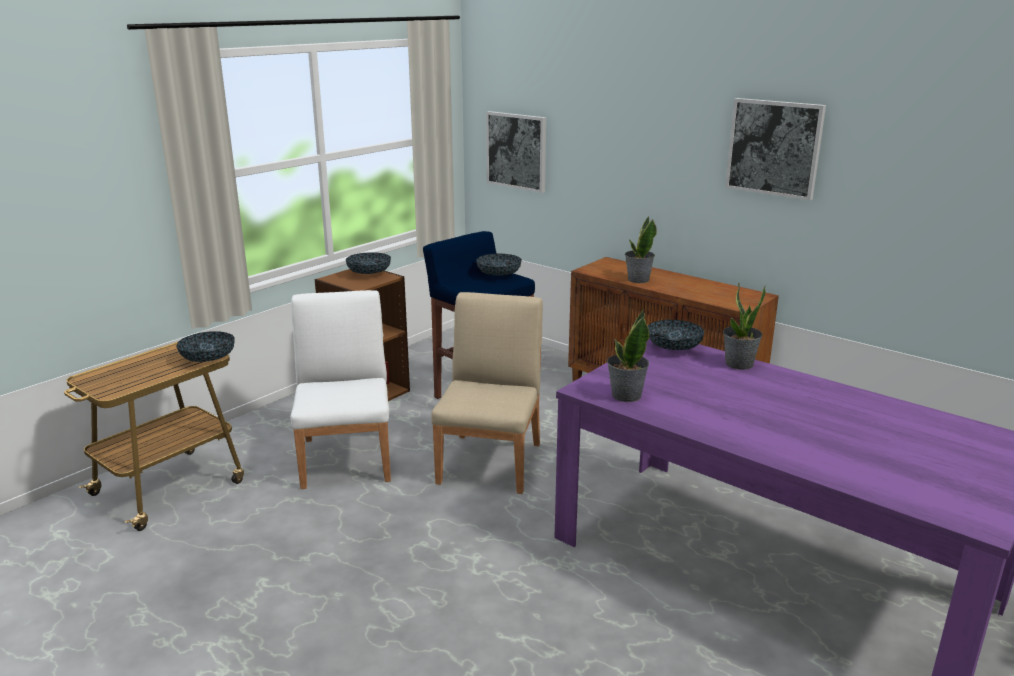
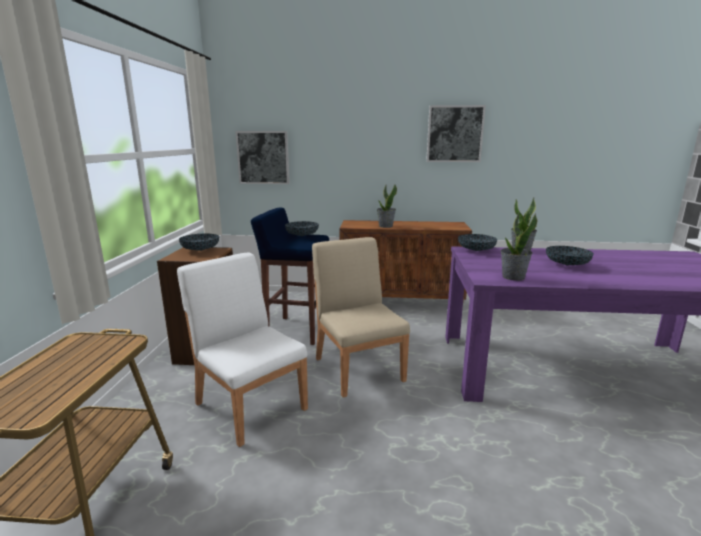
camera: 35 degrees left, 5 degrees down
bowl [176,331,235,362] -> bowl moved to [546,246,594,265]

